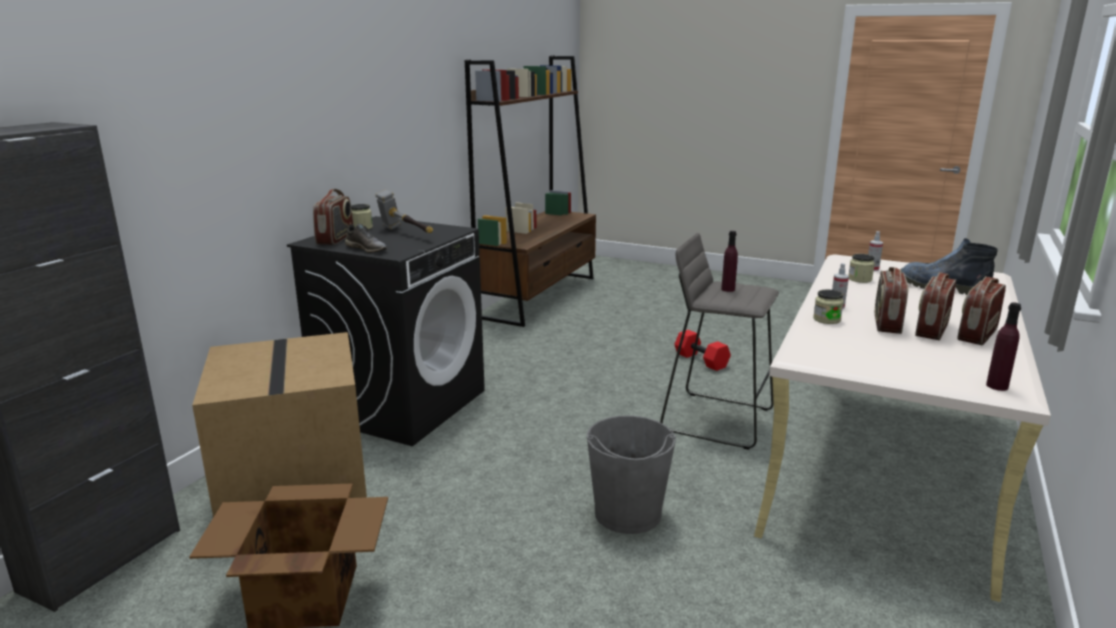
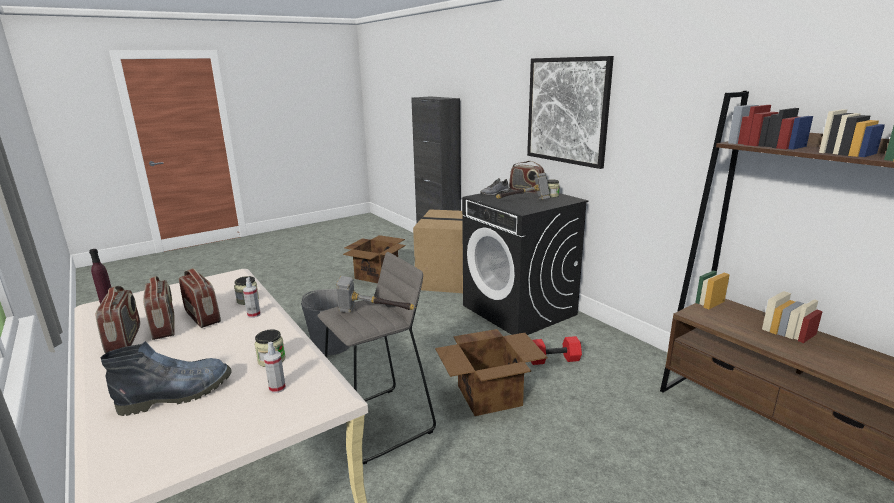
camera: 120 degrees right, 0 degrees up
red dumbbell [674,330,731,371] -> red dumbbell moved to [531,336,582,365]
purple bottle [721,231,738,292] -> hammer [336,276,416,313]
none -> cardboard box [435,329,547,416]
none -> picture [527,56,614,169]

